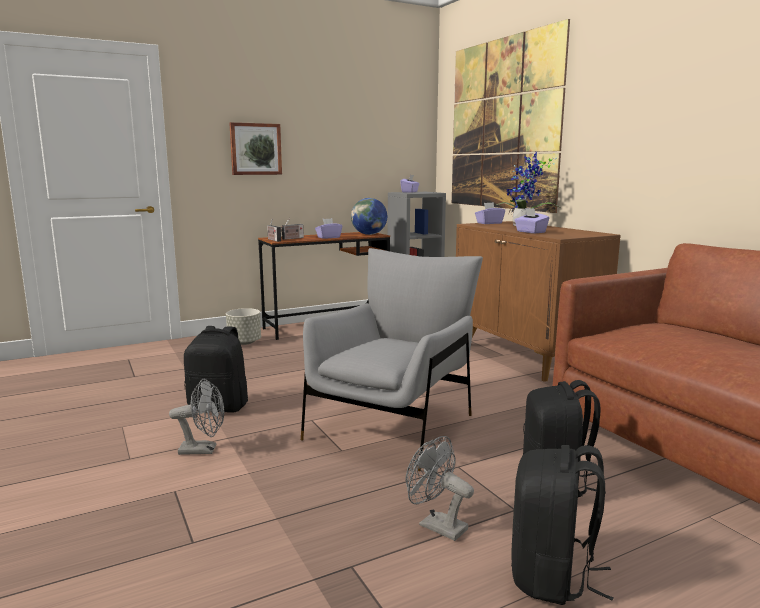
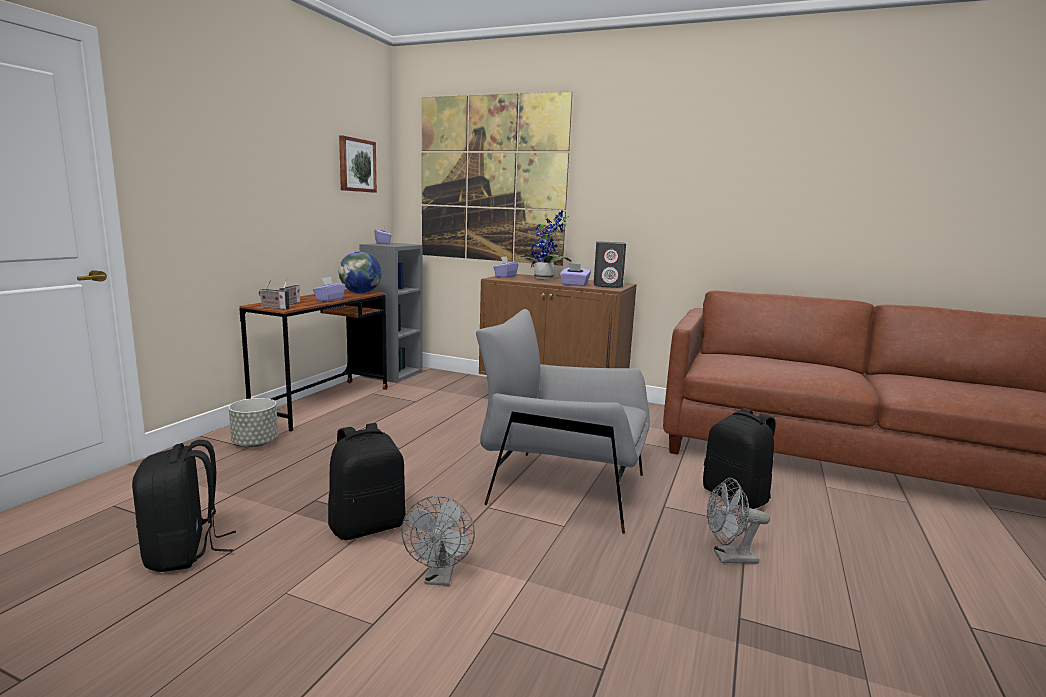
camera: 40 degrees left, 0 degrees up
grey fan [169,379,224,455] -> grey fan turned 135 degrees clockwise [401,496,475,586]
picture [229,122,282,175] -> picture moved to [339,135,377,193]
grey armchair [301,248,483,471] -> grey armchair turned 60 degrees counterclockwise [476,309,650,533]
black backpack [511,445,614,605] -> black backpack moved to [132,440,236,572]
none -> grey speaker [594,241,626,288]

